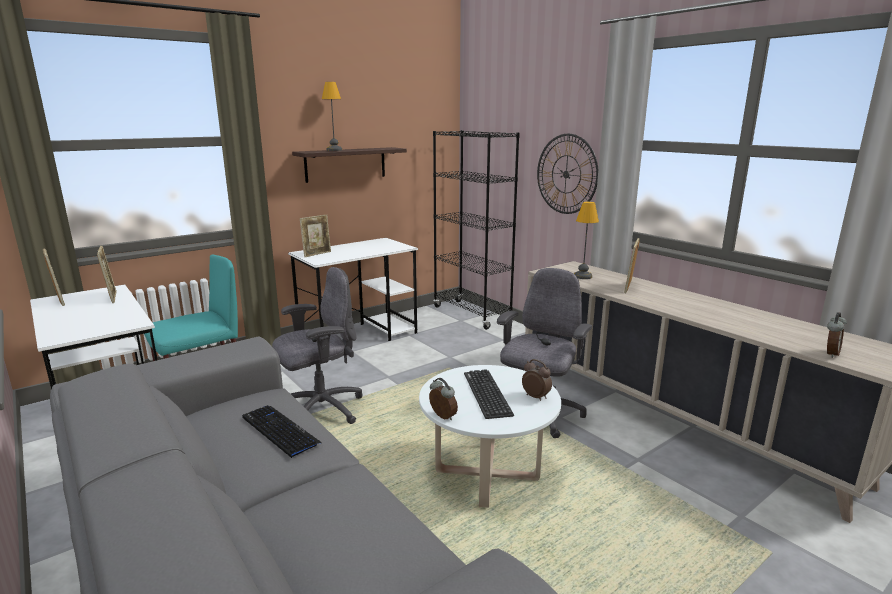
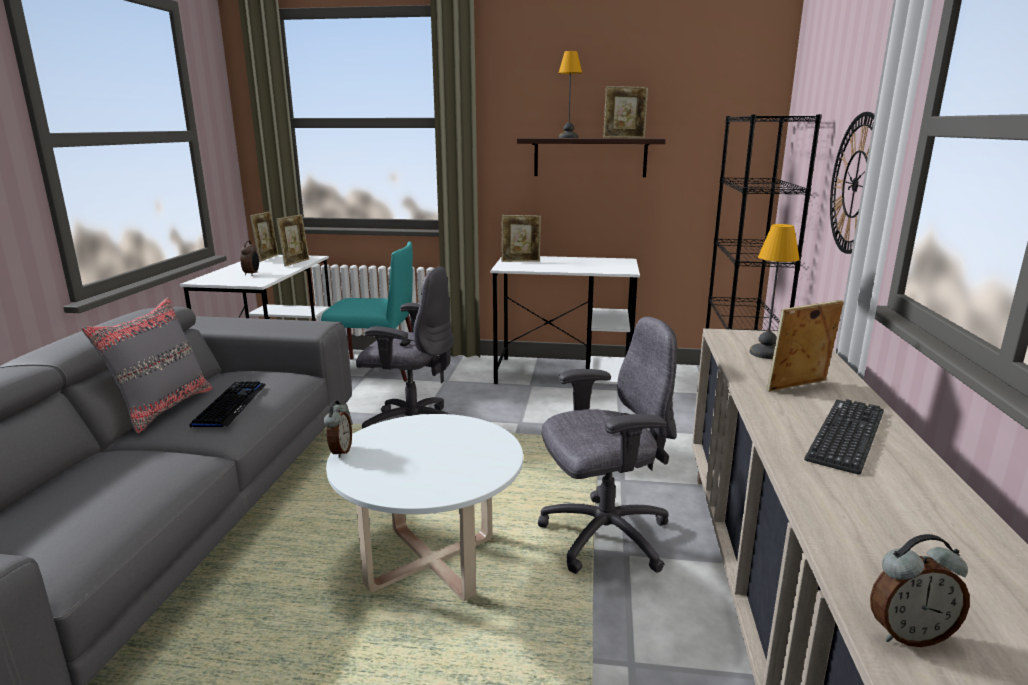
camera: 45 degrees right, 0 degrees up
keyboard [464,369,514,419] -> keyboard moved to [804,399,884,475]
alarm clock [522,359,552,401] -> alarm clock moved to [241,241,259,276]
none -> grey pillow [81,297,213,434]
none -> picture frame [603,86,648,138]

